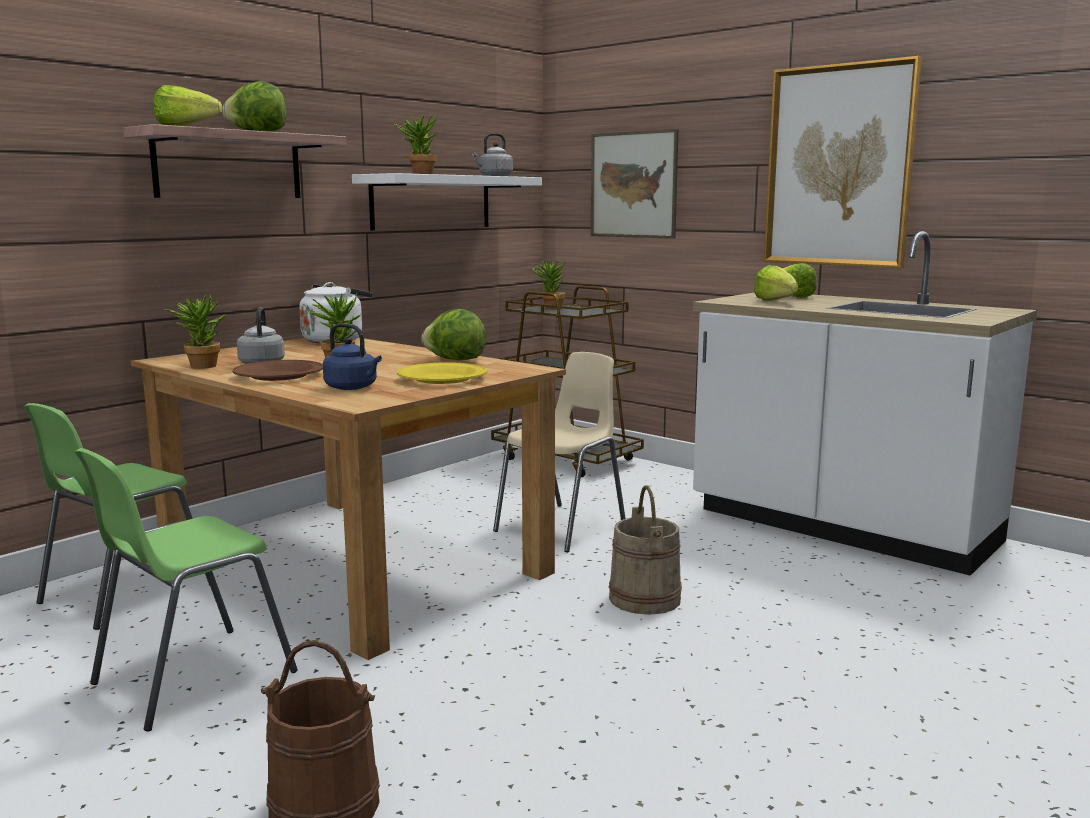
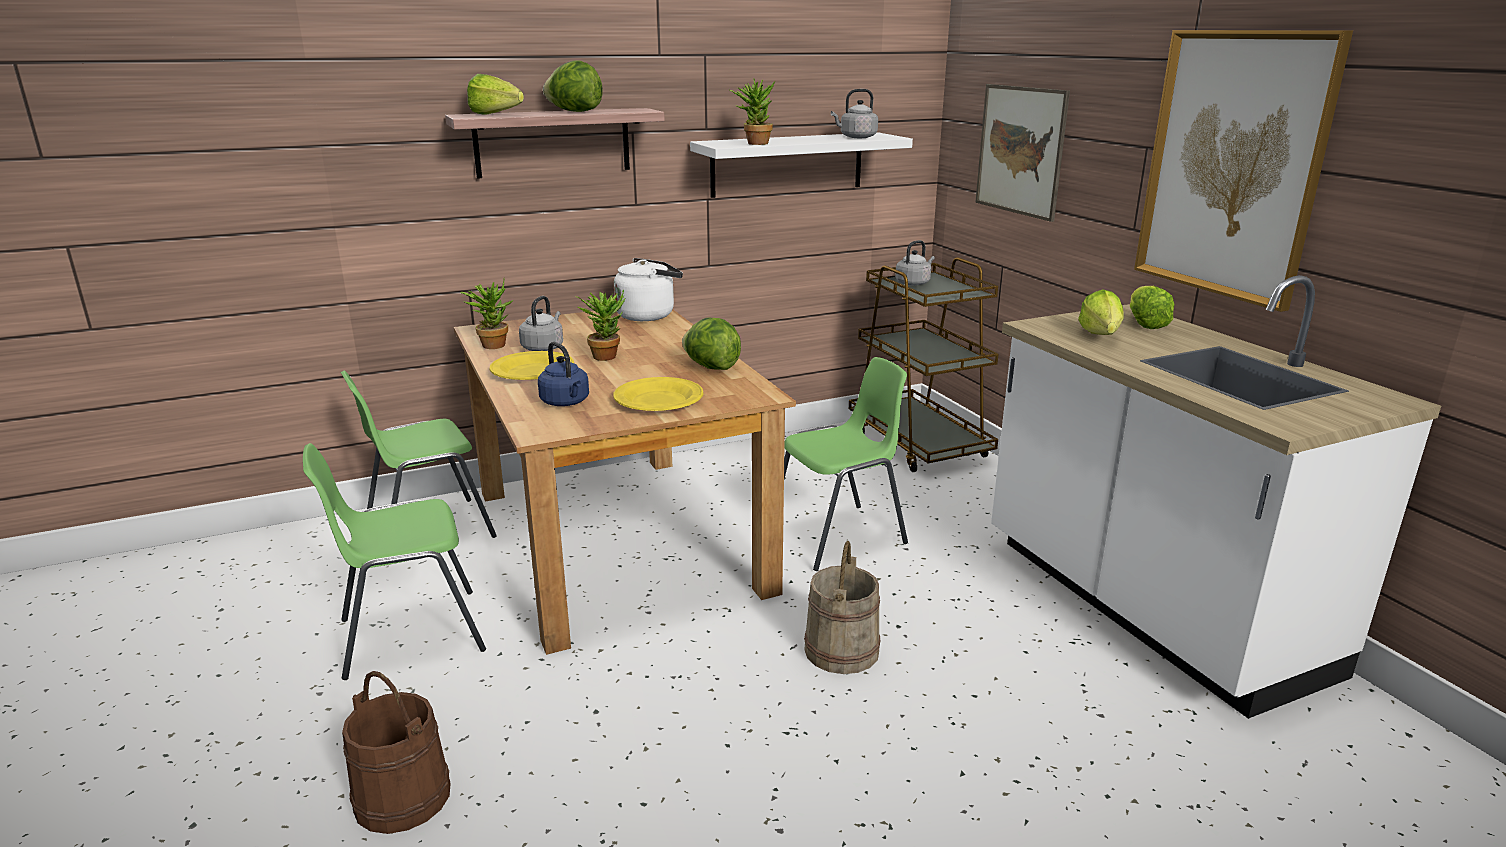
camera: 25 degrees right, 10 degrees up
brown plate [233,360,323,381] -> yellow plate [490,351,574,380]
beige chair [493,352,626,552] -> green chair [784,357,908,571]
potted plant [531,258,566,310] -> grey kettle [895,240,935,286]

